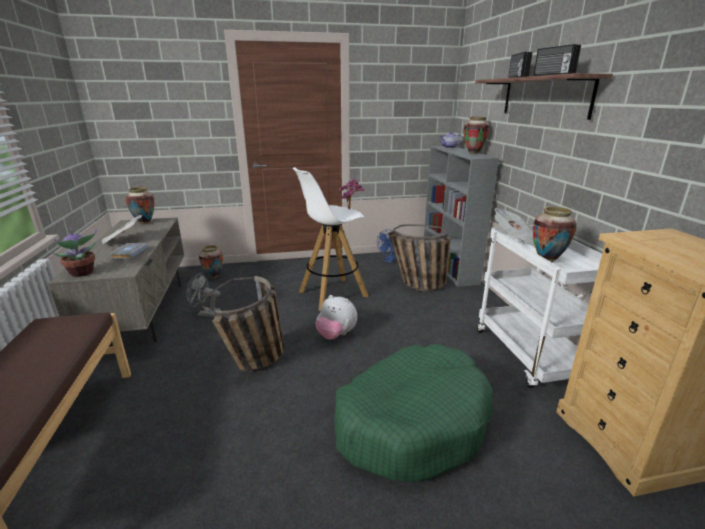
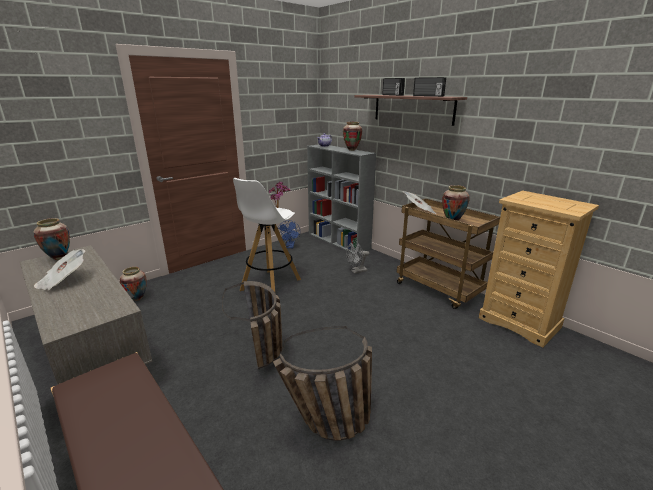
camera: 30 degrees left, 0 degrees up
potted plant [53,228,97,277] -> none
grey book [109,243,149,260] -> none
grey fan [186,273,221,317] -> grey fan moved to [346,240,370,274]
plush toy [315,295,357,340] -> none
green dog bed [334,344,493,482] -> none
basket [389,224,451,292] -> basket moved to [273,326,372,441]
white cart [477,225,602,388] -> brown cart [397,198,500,309]

